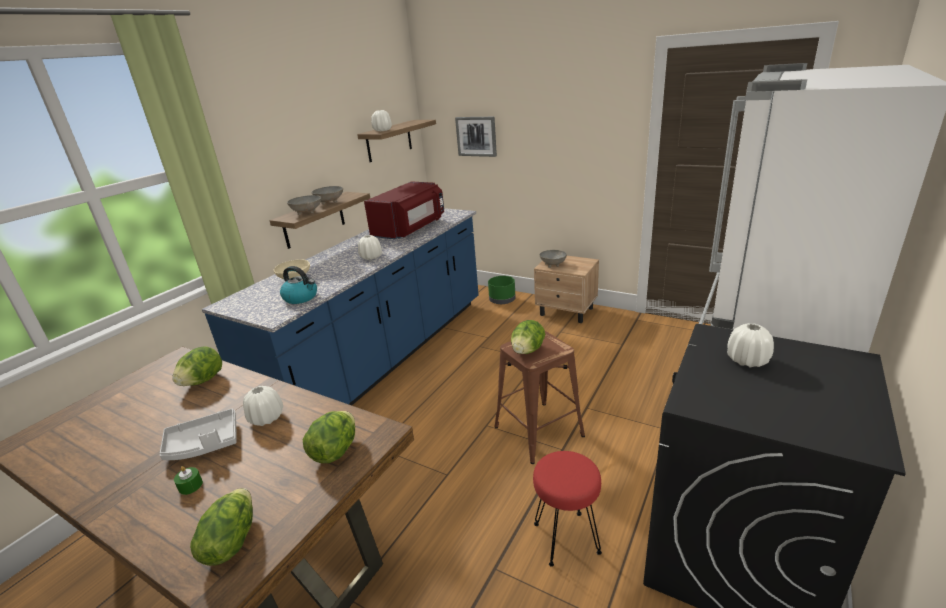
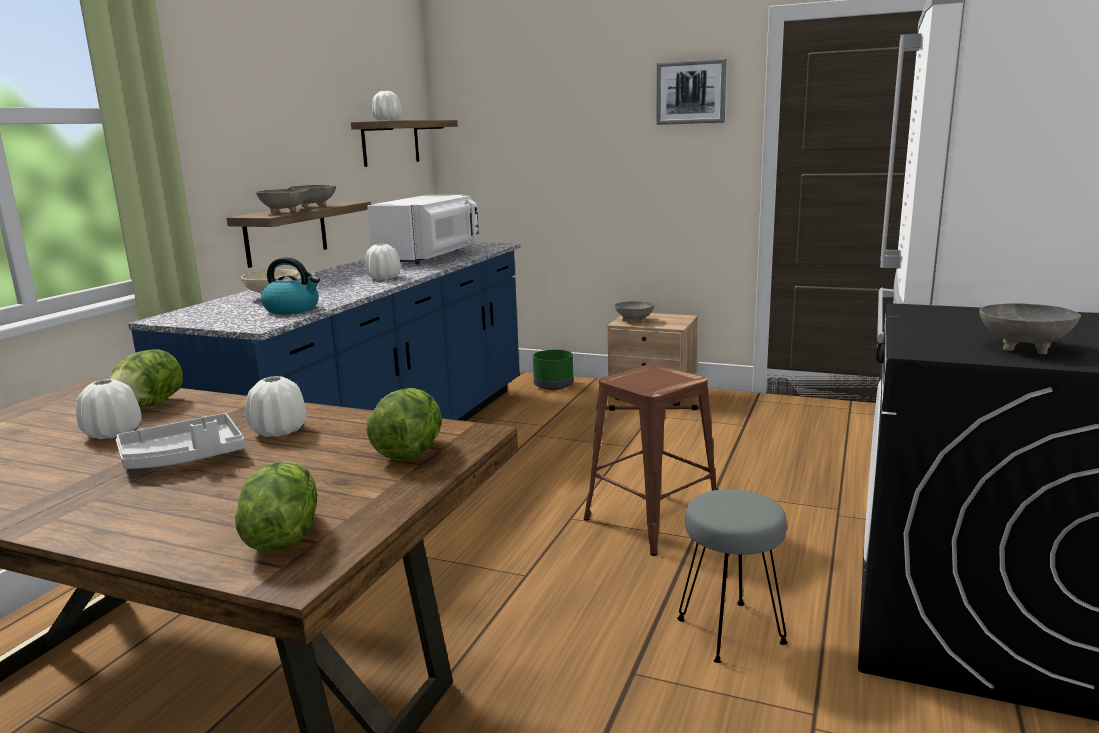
camera: 10 degrees left, 10 degrees down
green candle [174,466,203,495] -> none
red microwave [364,181,444,240] -> white microwave [367,195,479,264]
picture [455,117,497,157] -> picture moved to [656,59,727,125]
lettuce [511,320,545,354] -> none
red stool [533,451,602,567] -> grey stool [677,489,787,663]
white vase [727,323,774,367] -> white vase moved to [76,379,142,439]
none -> grey bowl [979,303,1081,354]

